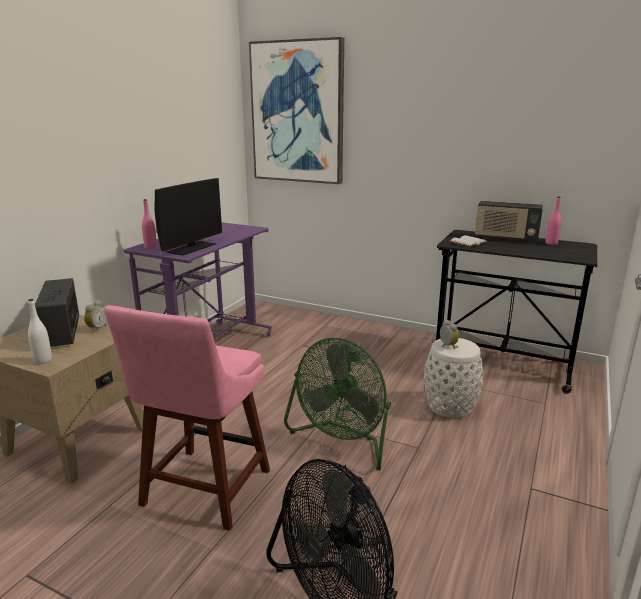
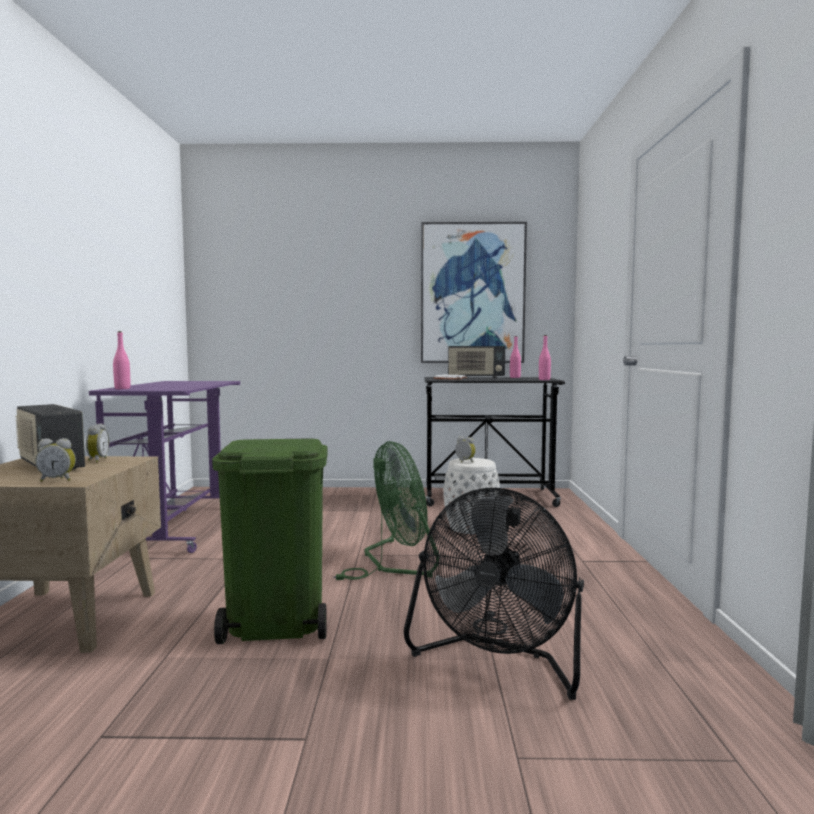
camera: 25 degrees left, 15 degrees down
white bottle [28,299,52,364] -> alarm clock [35,438,76,481]
pink chair [104,305,270,531] -> green trash can [212,439,328,644]
monitor [154,178,222,256] -> none
picture [249,37,344,184] -> picture moved to [421,222,527,363]
green fan [284,338,391,470] -> green fan turned 120 degrees counterclockwise [333,441,438,580]
none -> pink bottle [539,335,551,380]

